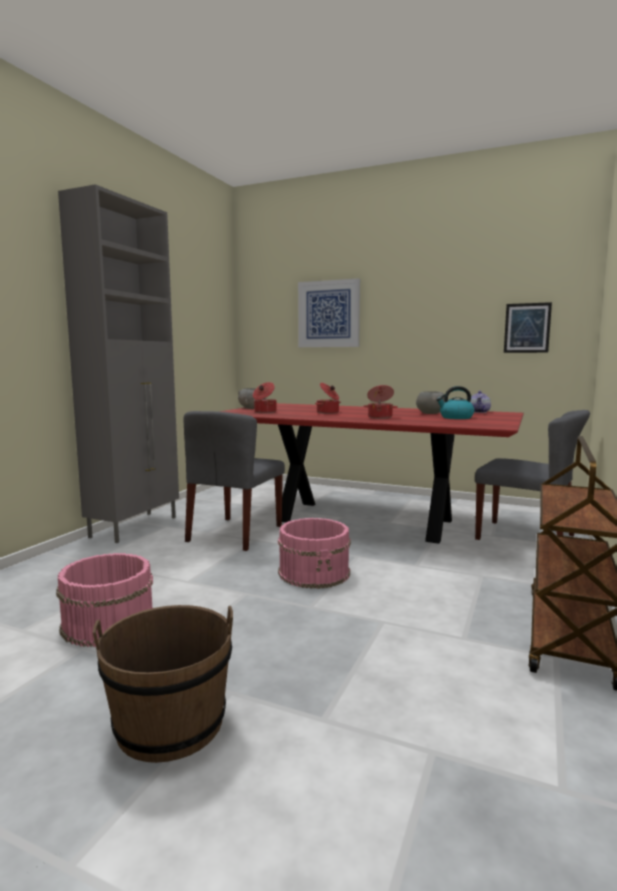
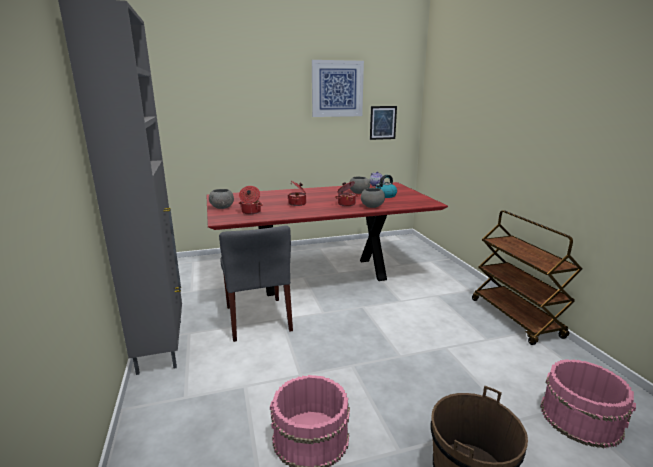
camera: 40 degrees left, 10 degrees up
pink bucket [278,518,351,589] -> pink bucket moved to [540,359,636,448]
picture [298,278,360,347] -> picture moved to [312,60,364,117]
grey chair [475,410,590,540] -> none
none -> grey bowl [361,188,385,208]

